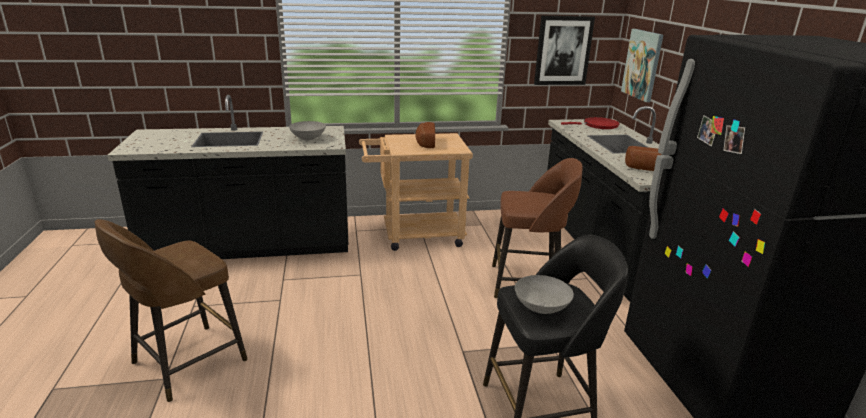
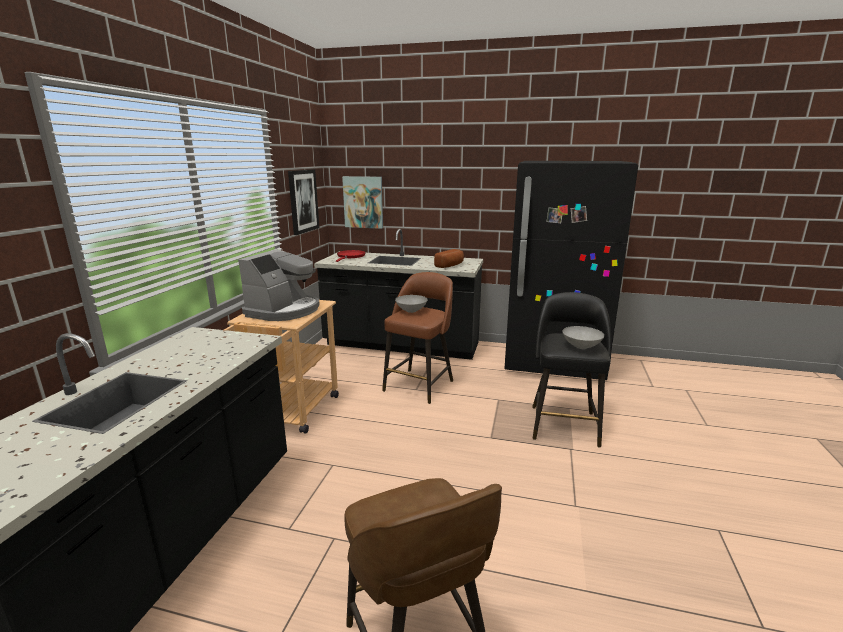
camera: 65 degrees left, 5 degrees down
grey bowl [289,121,326,141] -> grey bowl moved to [395,295,428,313]
bread [415,122,435,148] -> coffee machine [238,249,319,321]

